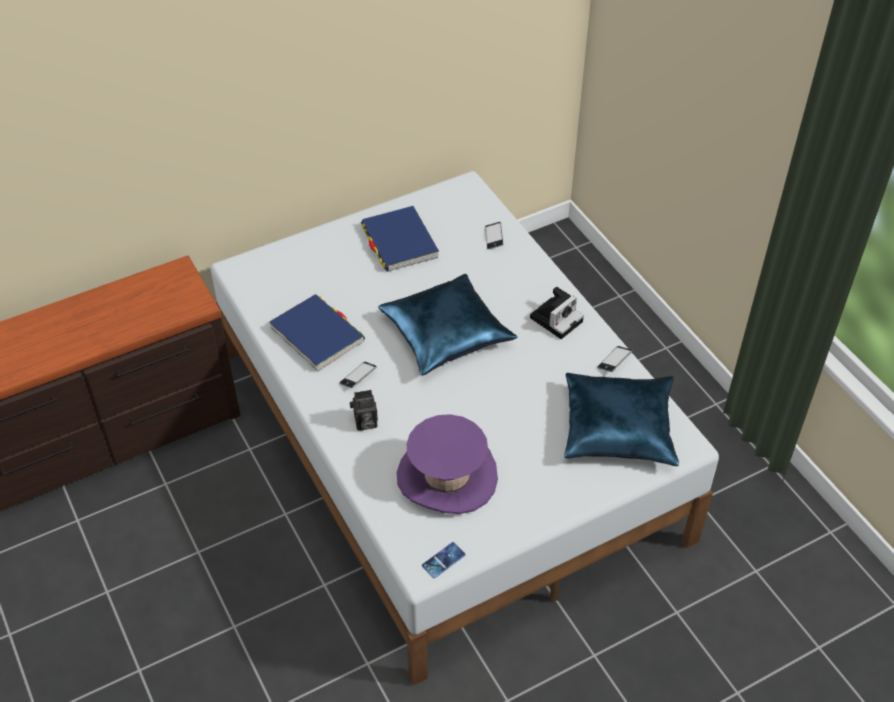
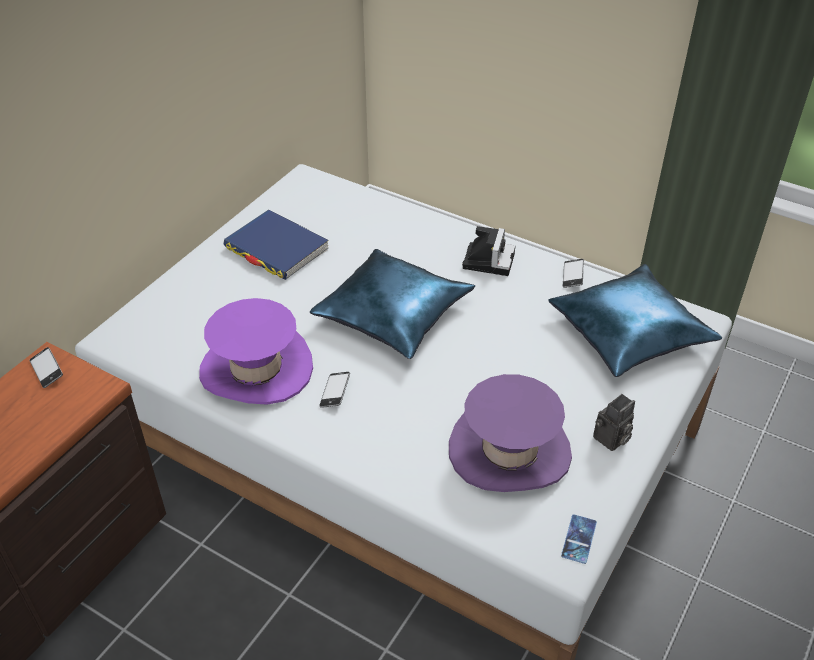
camera: 30 degrees left, 5 degrees down
blue book [269,294,365,372] -> purple hat [199,298,313,405]
camera [350,390,378,431] -> camera moved to [593,394,635,451]
phone [485,222,503,249] -> phone moved to [29,347,63,388]

